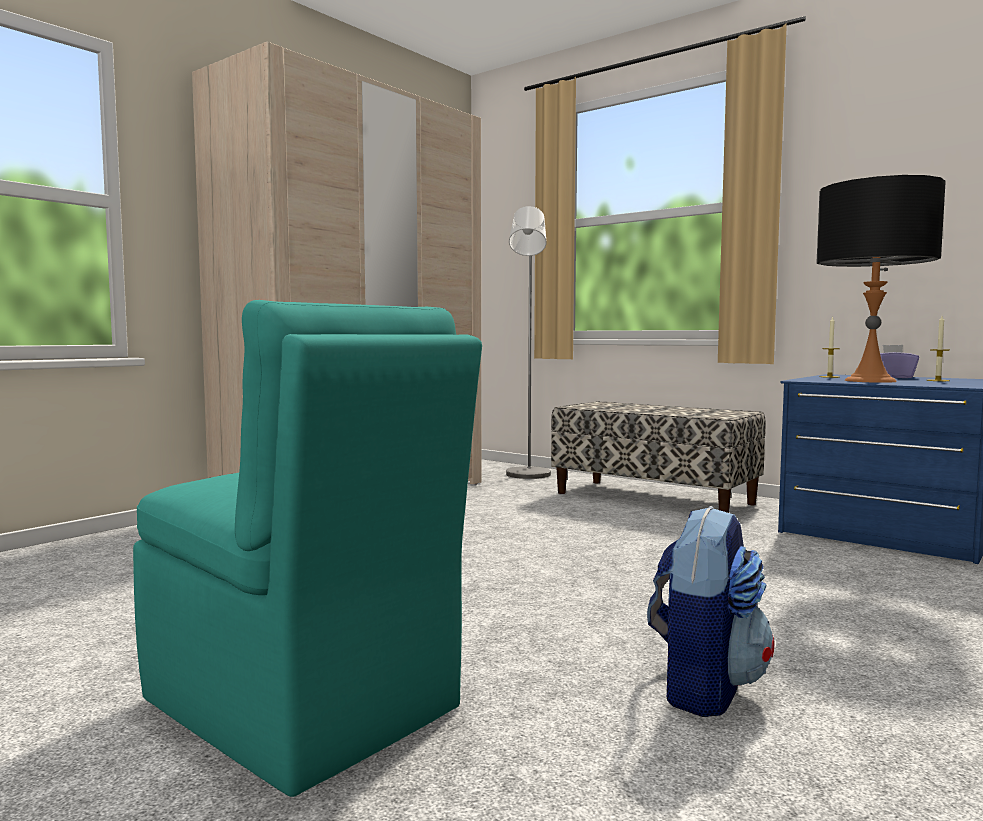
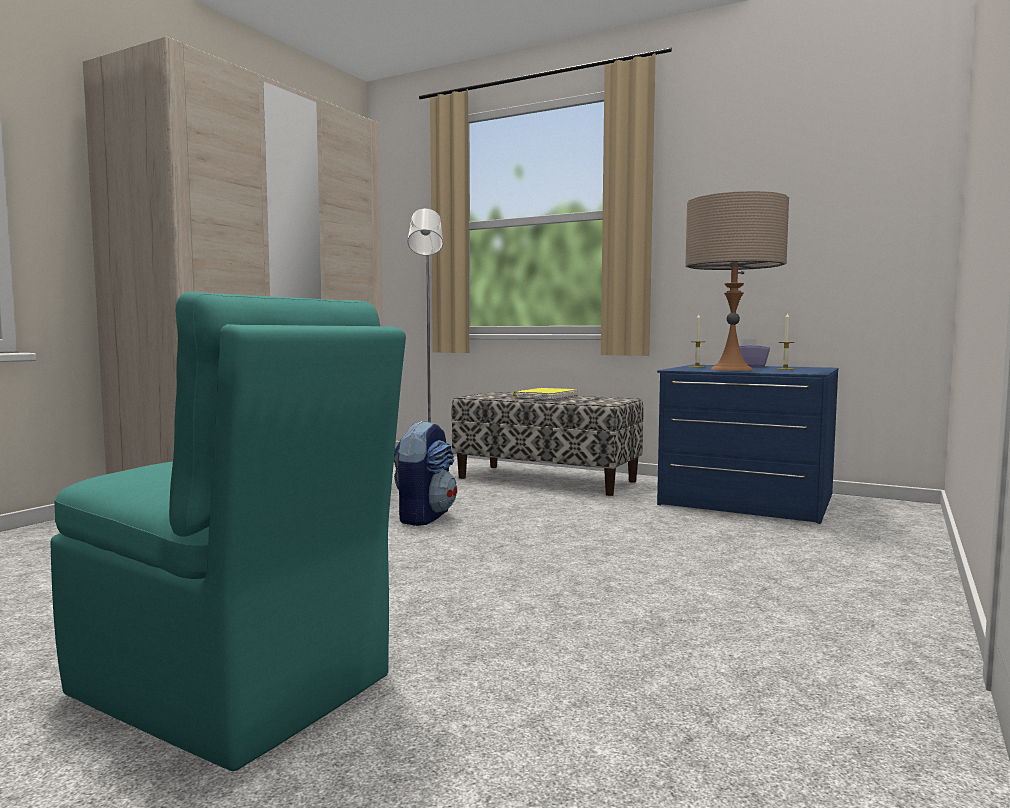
camera: 10 degrees left, 0 degrees up
backpack [647,506,774,717] -> backpack moved to [394,421,457,526]
black table lamp [816,175,946,383] -> beige table lamp [685,191,789,371]
none -> yellow book [513,388,578,401]

